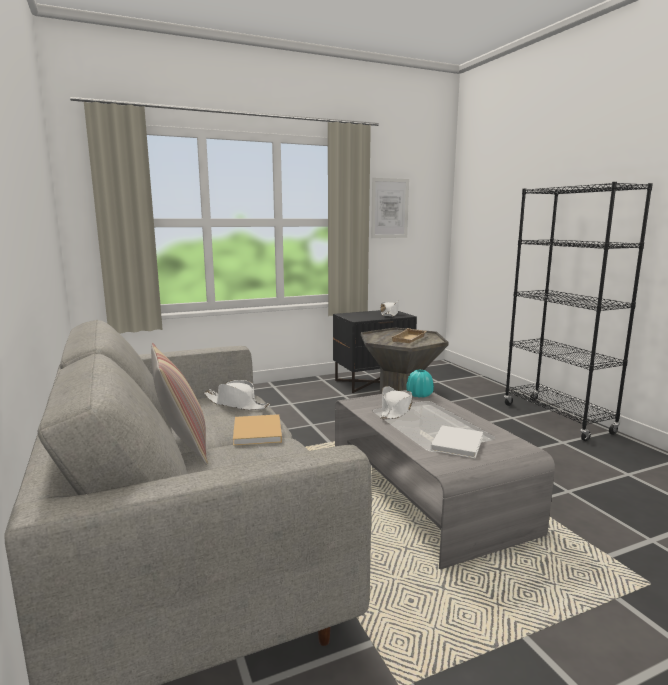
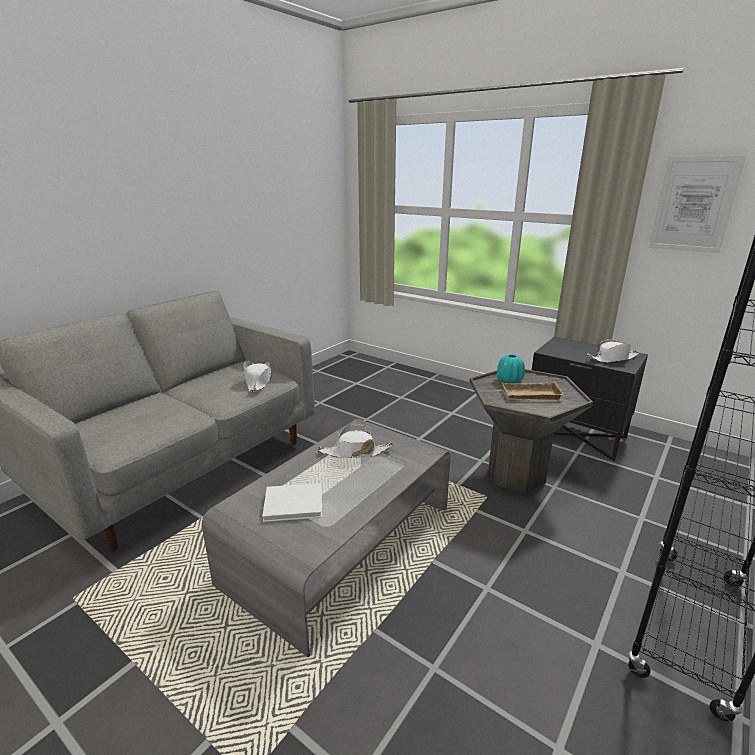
camera: 60 degrees right, 10 degrees up
pillow [151,343,208,465] -> none
beige book [233,414,282,446] -> none
turquoise vase [406,369,434,398] -> turquoise vase moved to [497,354,525,383]

